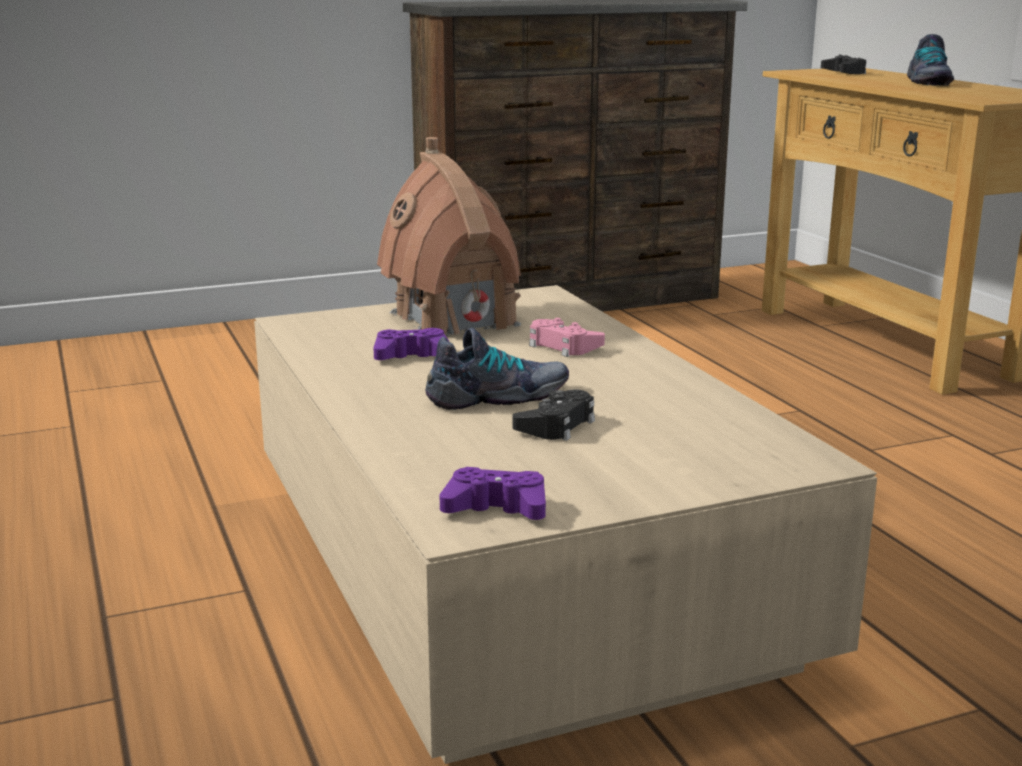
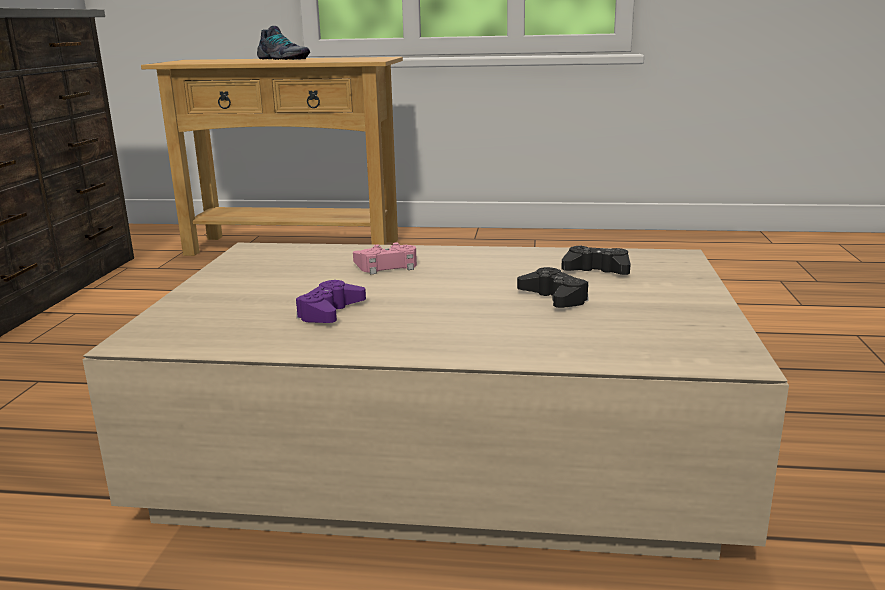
camera: 60 degrees left, 0 degrees up
toy house [377,137,522,336] -> none
shoe [425,328,569,410] -> none
purple game controller [440,467,546,520] -> none
black game controller [821,55,866,74] -> black game controller moved to [561,245,631,275]

